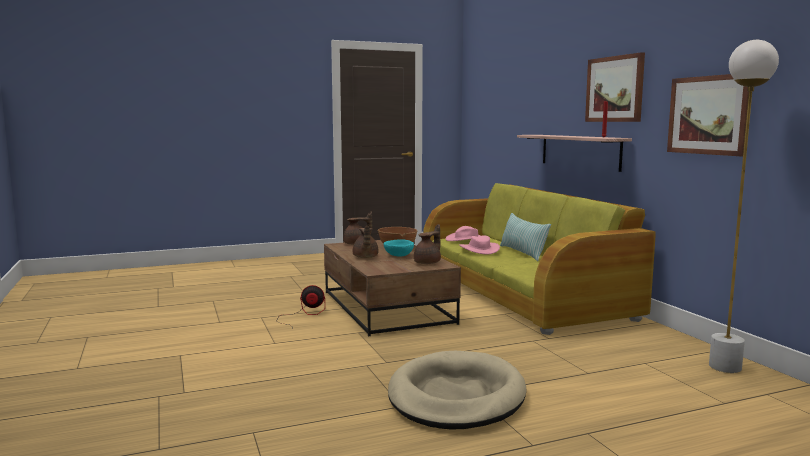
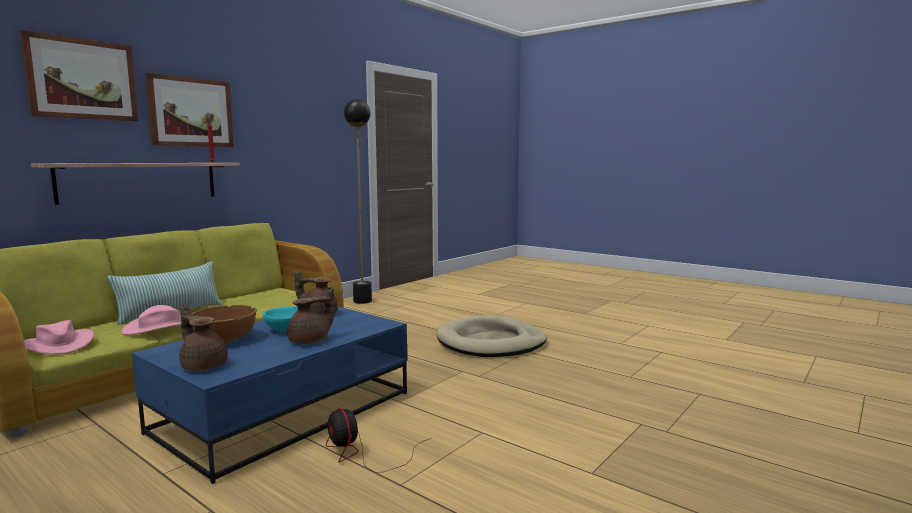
camera: 120 degrees left, 0 degrees up
brown coffee table [324,240,461,336] -> blue coffee table [132,307,407,484]
picture [667,74,749,156] -> picture moved to [20,30,138,122]
white floor lamp [709,40,779,373] -> black floor lamp [344,99,372,304]

